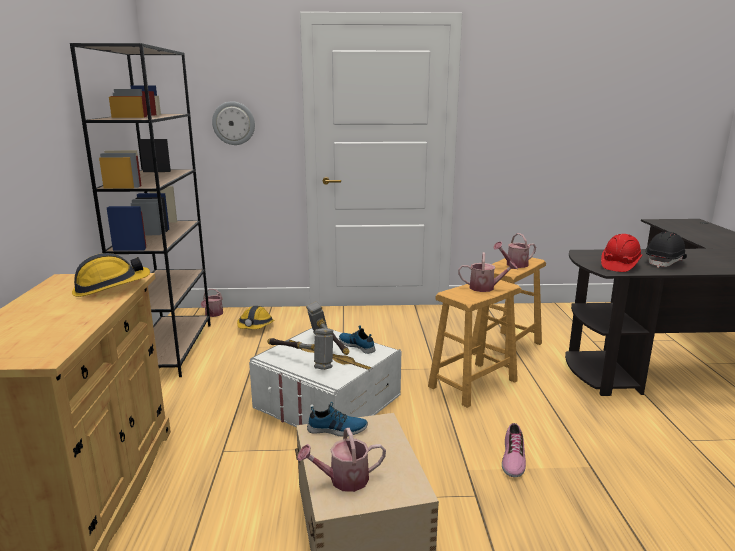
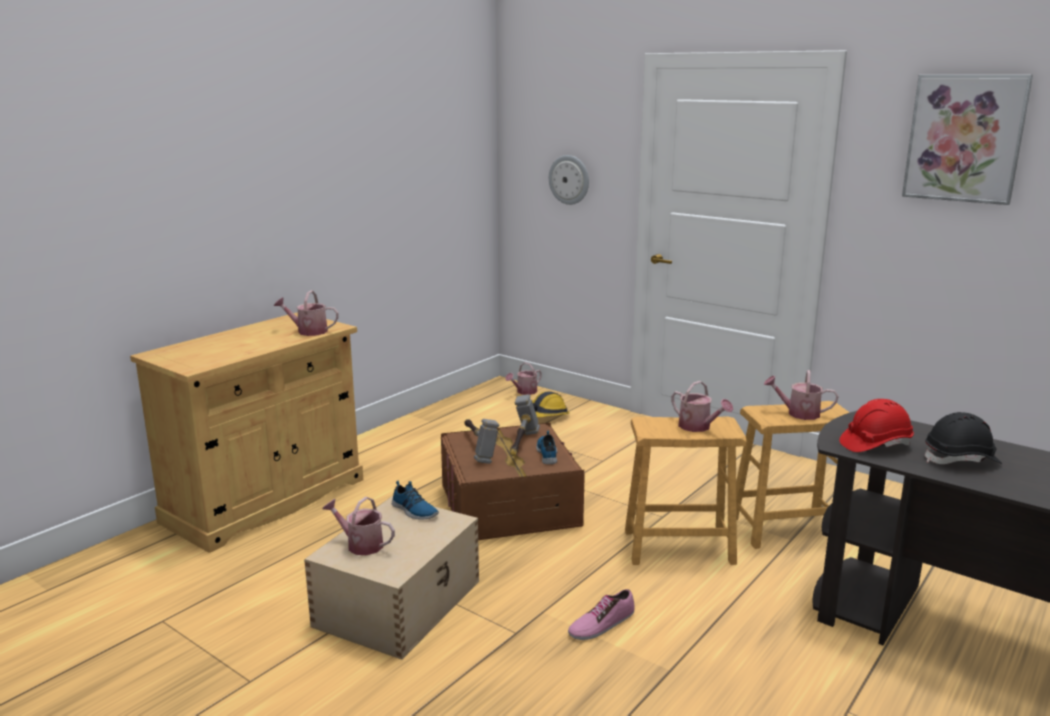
camera: 40 degrees right, 0 degrees up
beige bookcase [70,43,211,377] -> none
hard hat [72,253,150,297] -> watering can [274,290,339,336]
white storage box [249,328,401,427] -> brown storage box [441,423,585,540]
none -> picture [902,75,1033,205]

